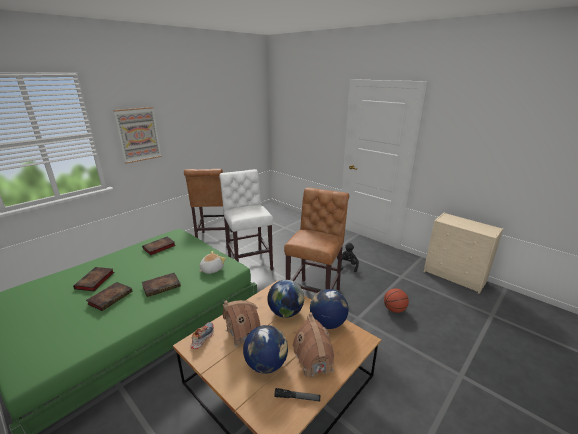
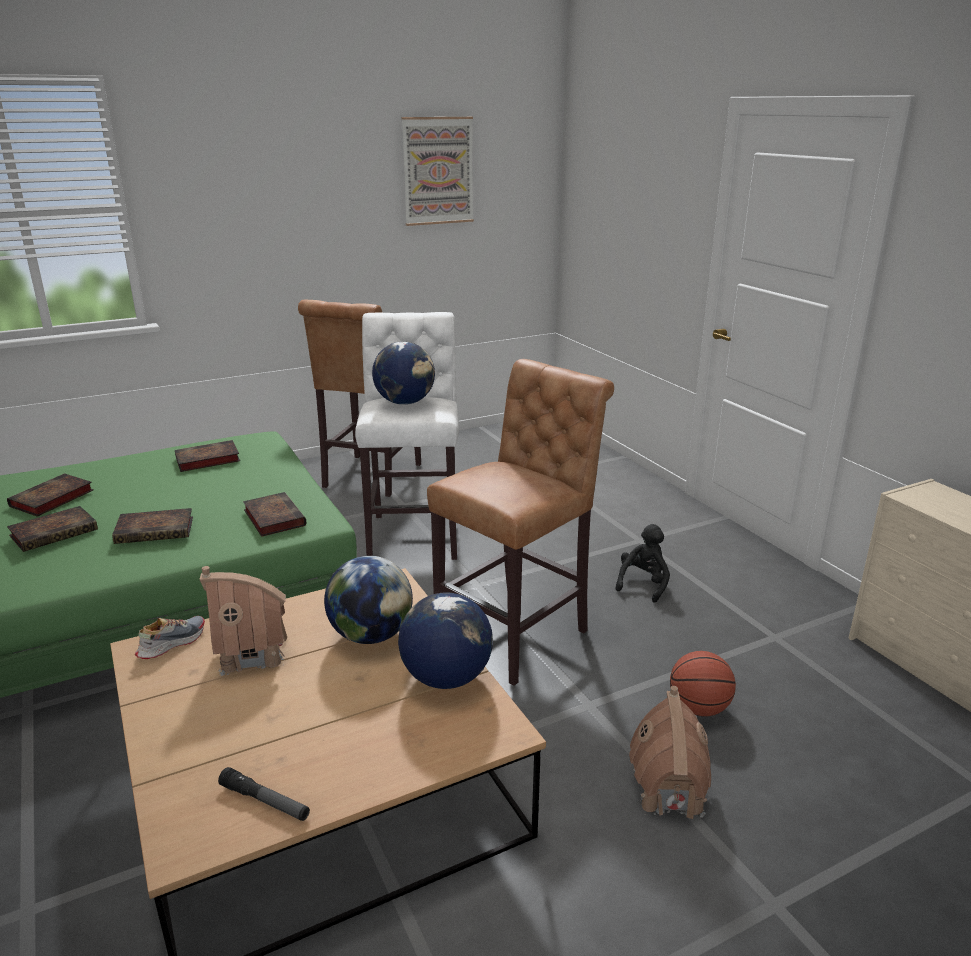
camera: 20 degrees right, 0 degrees up
picture [114,107,162,164] -> picture moved to [402,117,474,226]
plush toy [199,251,226,274] -> book [243,492,307,537]
globe [243,325,288,374] -> globe moved to [372,342,435,405]
toy house [293,312,334,378] -> toy house moved to [629,686,711,819]

